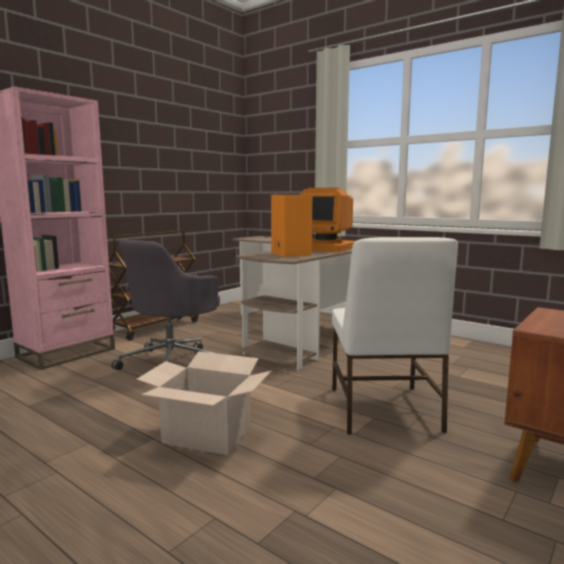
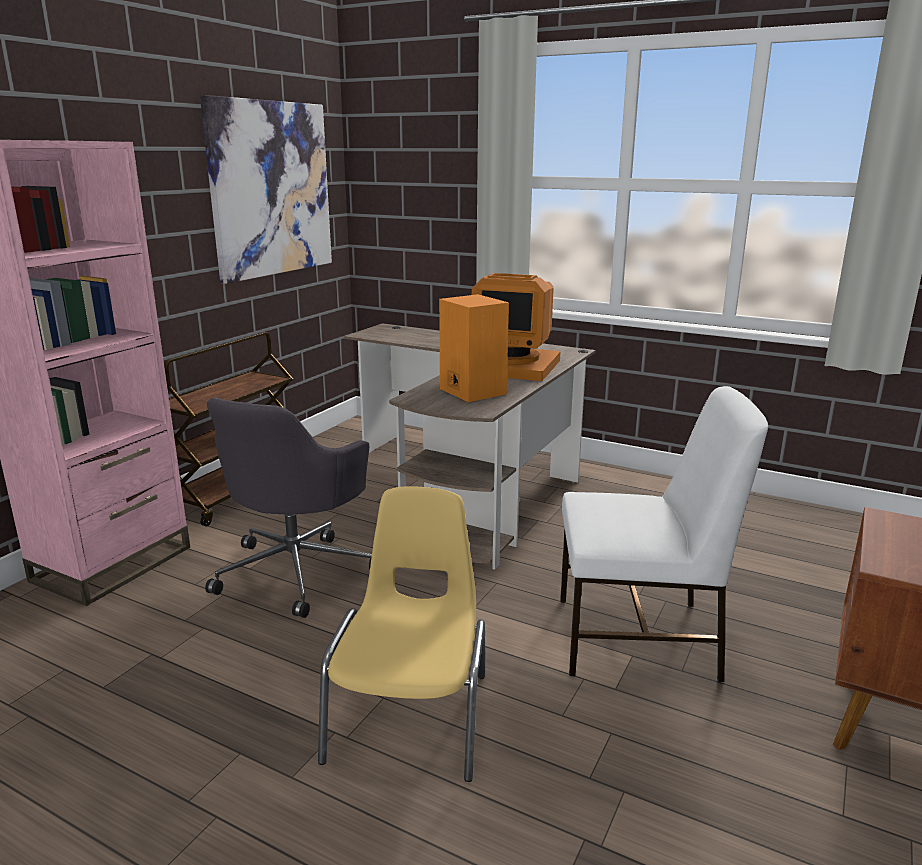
camera: 10 degrees left, 10 degrees up
cardboard box [136,351,272,455] -> yellow chair [318,486,485,782]
white chair [332,237,458,434] -> white chair turned 75 degrees counterclockwise [560,386,768,682]
none -> picture [200,95,332,284]

